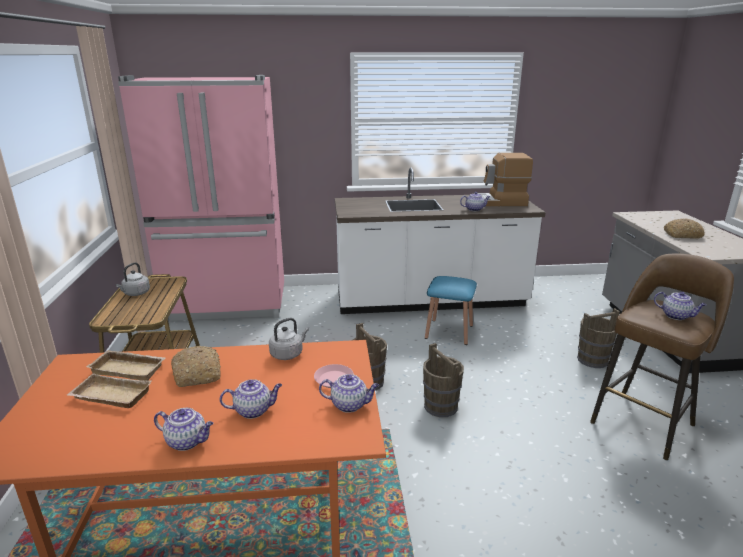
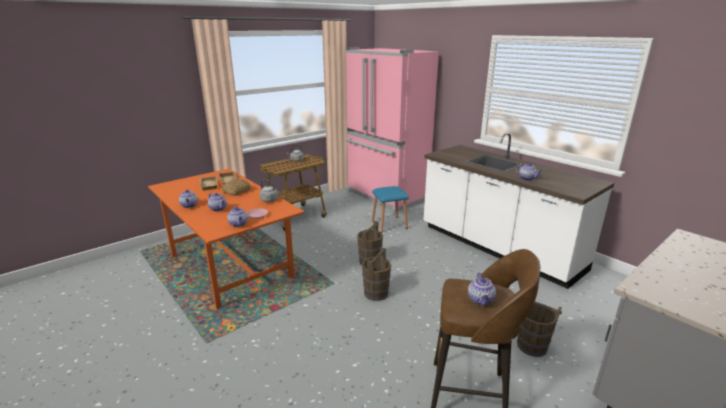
camera: 55 degrees right, 0 degrees up
blue stool [425,276,477,345] -> blue stool moved to [372,186,409,233]
coffee machine [474,153,533,206] -> none
bread [664,218,705,239] -> none

